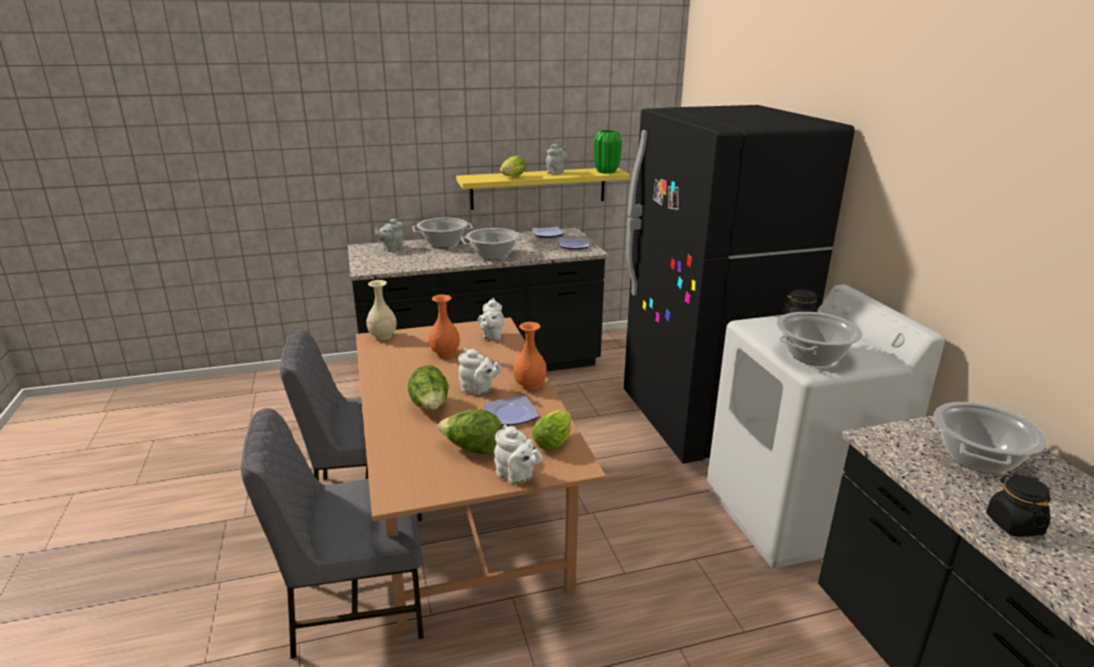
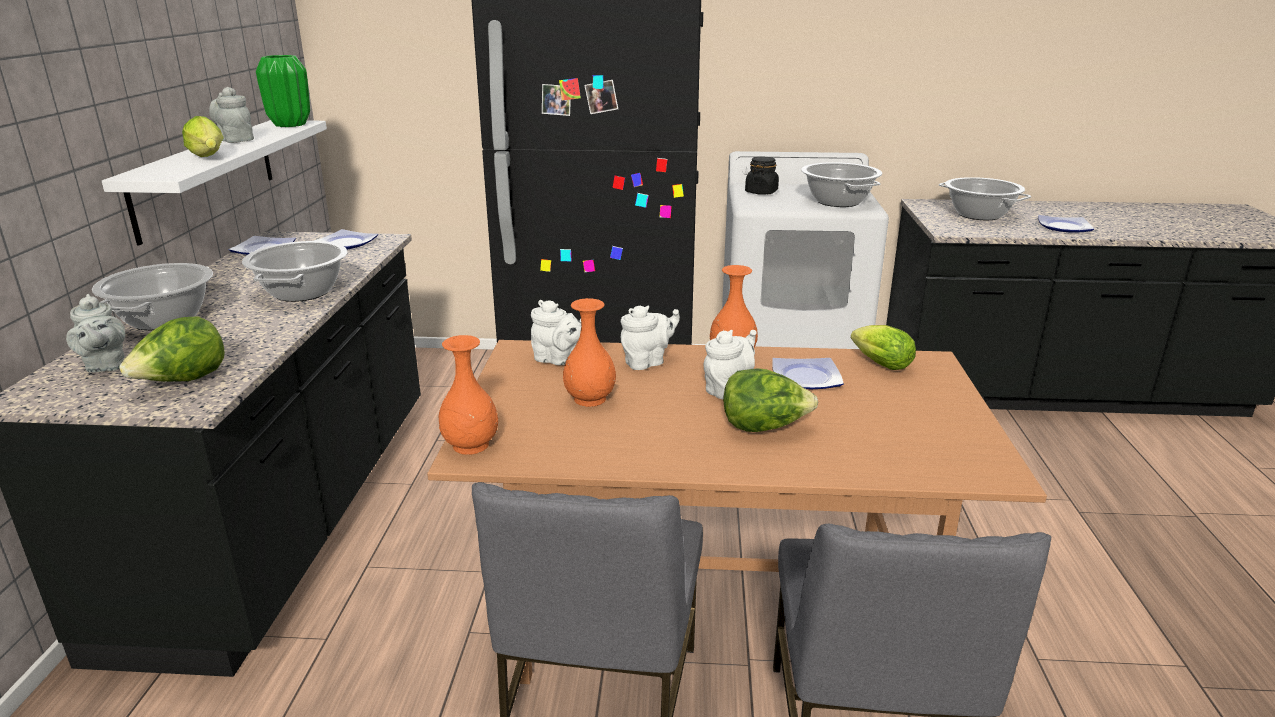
camera: 70 degrees left, 0 degrees up
beige vase [366,280,397,340] -> orange vase [439,335,498,455]
lettuce [438,409,502,454] -> lettuce moved to [119,316,225,382]
yellow shelf [456,168,630,210] -> white shelf [102,120,327,246]
white teapot [495,425,543,484] -> white teapot moved to [621,305,680,370]
black jar [986,474,1051,537] -> plate [1038,215,1094,233]

